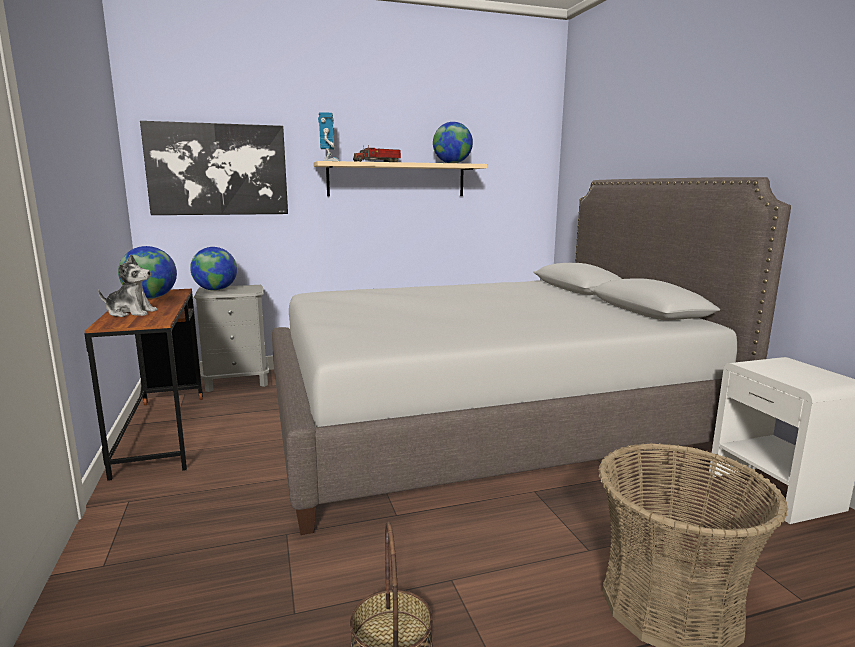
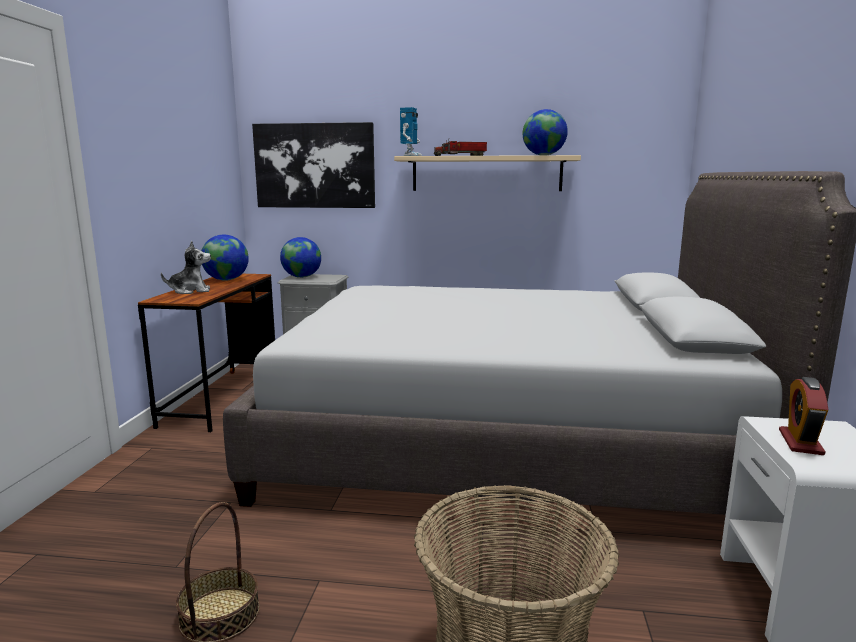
camera: 25 degrees right, 0 degrees up
plush toy [98,254,157,317] -> plush toy turned 45 degrees counterclockwise [161,241,211,294]
none -> alarm clock [779,377,828,455]

